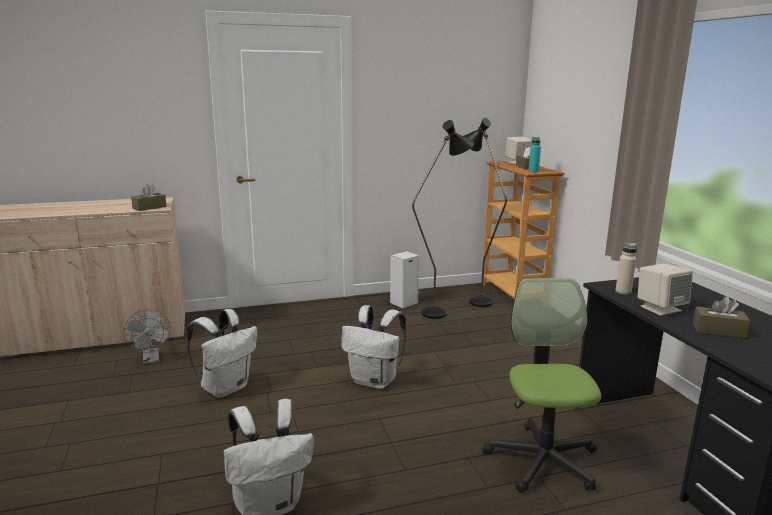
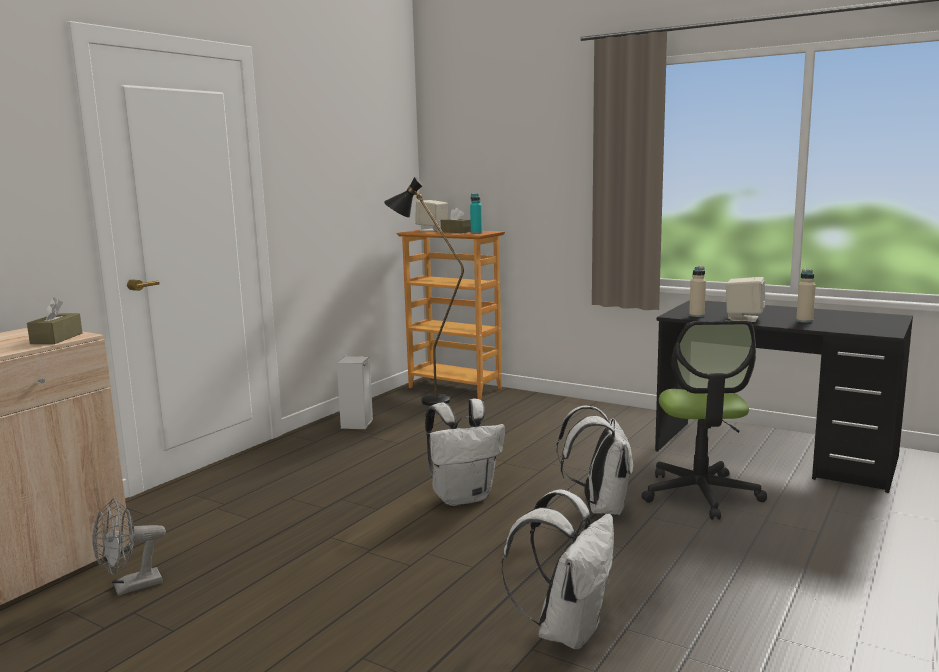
camera: 40 degrees left, 5 degrees down
grey fan [123,309,171,364] -> grey fan turned 120 degrees clockwise [93,498,166,596]
white backpack [187,309,257,398] -> white backpack moved to [557,405,633,515]
black floor lamp [412,120,474,319] -> none
office chair [482,278,601,493] -> office chair turned 135 degrees counterclockwise [641,321,767,520]
brown tissue box [693,296,750,338] -> beige bottle [796,269,816,323]

